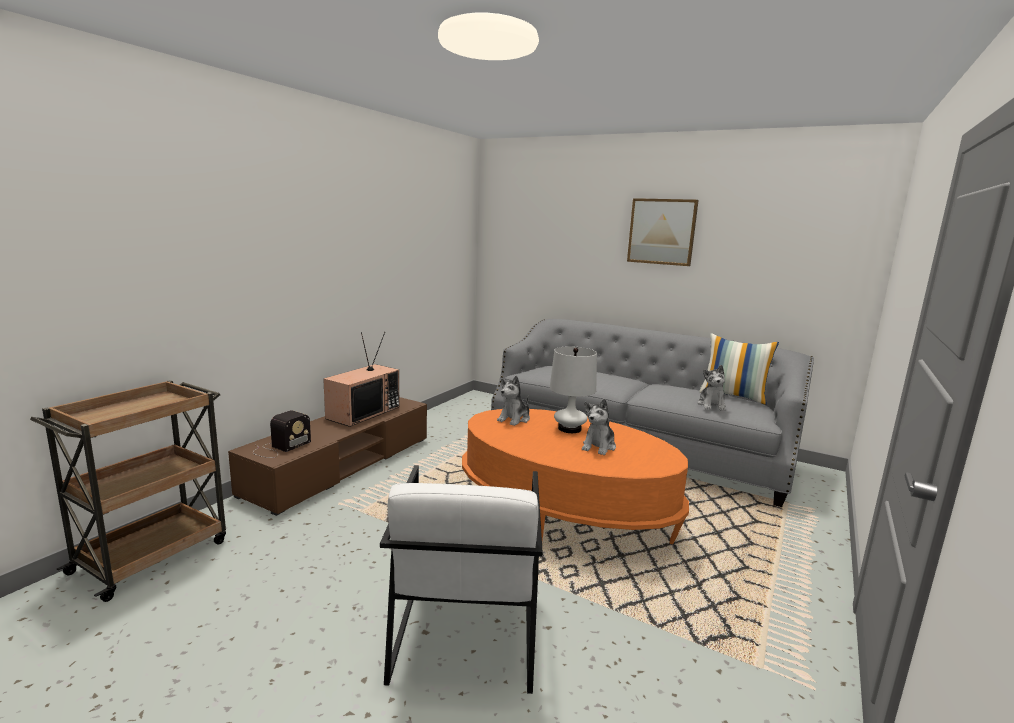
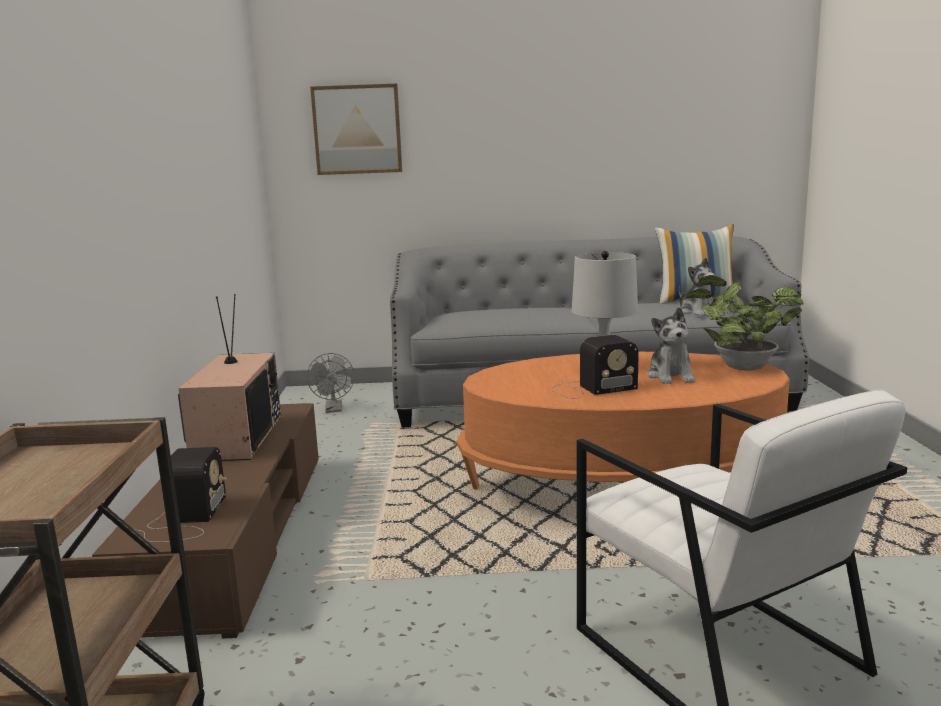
camera: 30 degrees left, 0 degrees up
plush toy [497,376,530,426] -> none
picture [627,198,699,266] -> picture moved to [310,84,402,175]
none -> grey fan [307,353,355,413]
none -> radio [551,335,639,398]
none -> potted plant [684,275,804,371]

